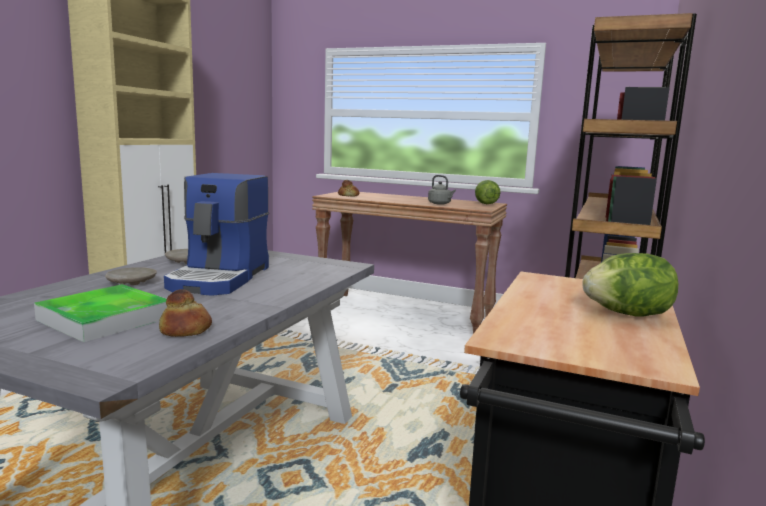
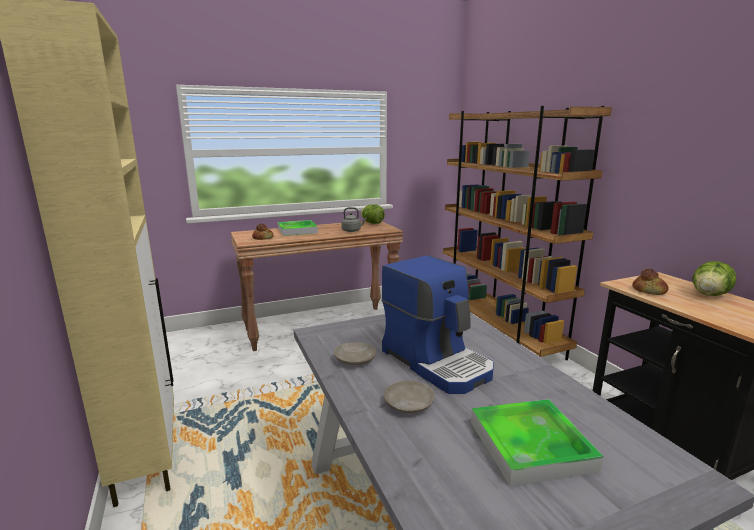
camera: 45 degrees left, 5 degrees up
bread [159,289,212,337] -> bread moved to [632,269,668,295]
none -> tray [278,220,318,236]

